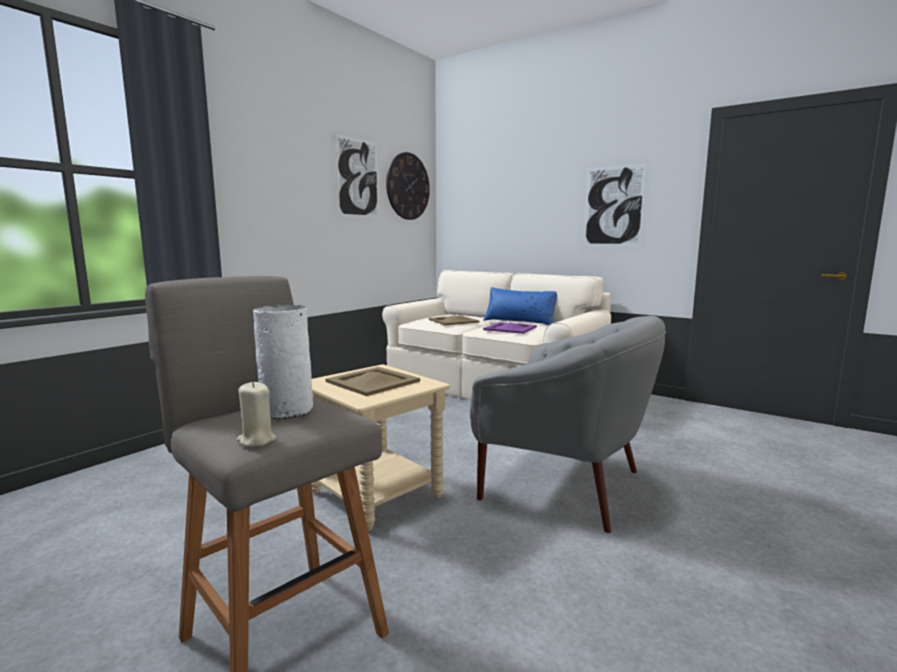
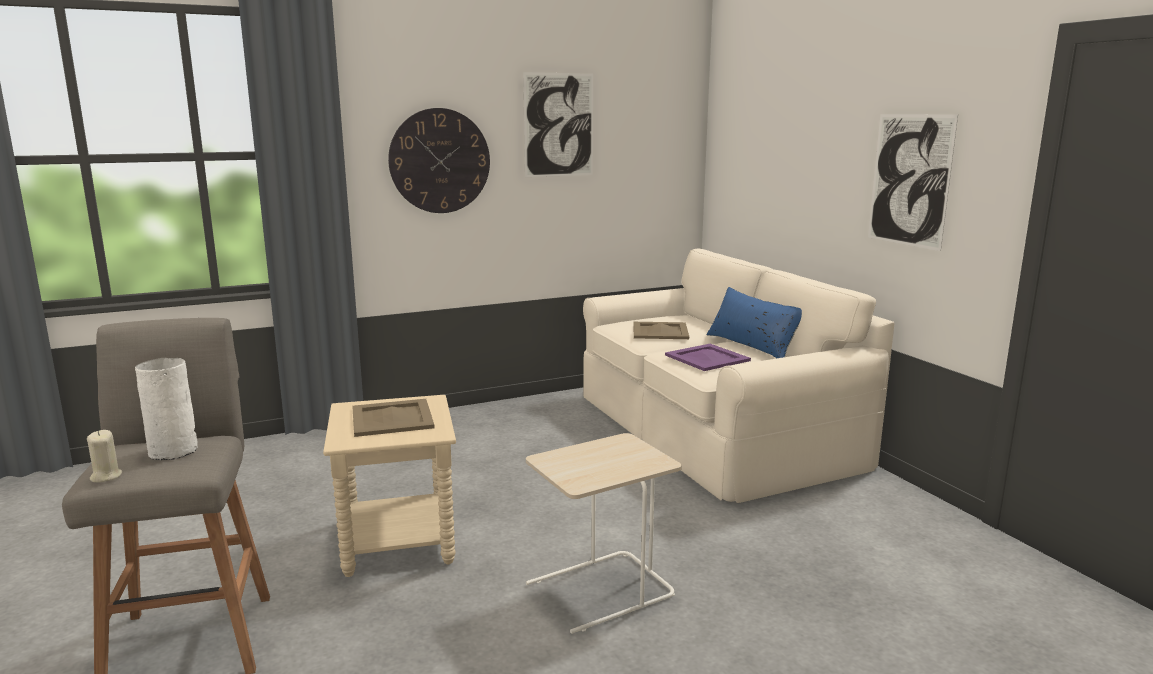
camera: 30 degrees right, 5 degrees up
wall clock [386,152,430,220] -> wall clock moved to [388,108,490,213]
grey armchair [470,316,666,533] -> beige side table [526,433,682,634]

